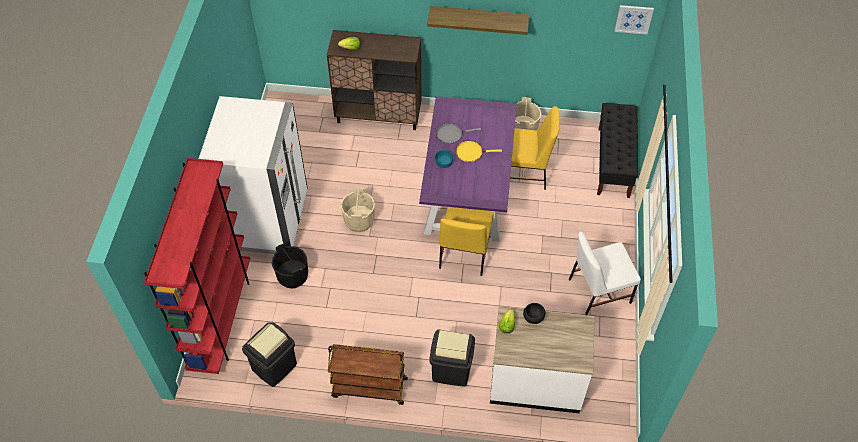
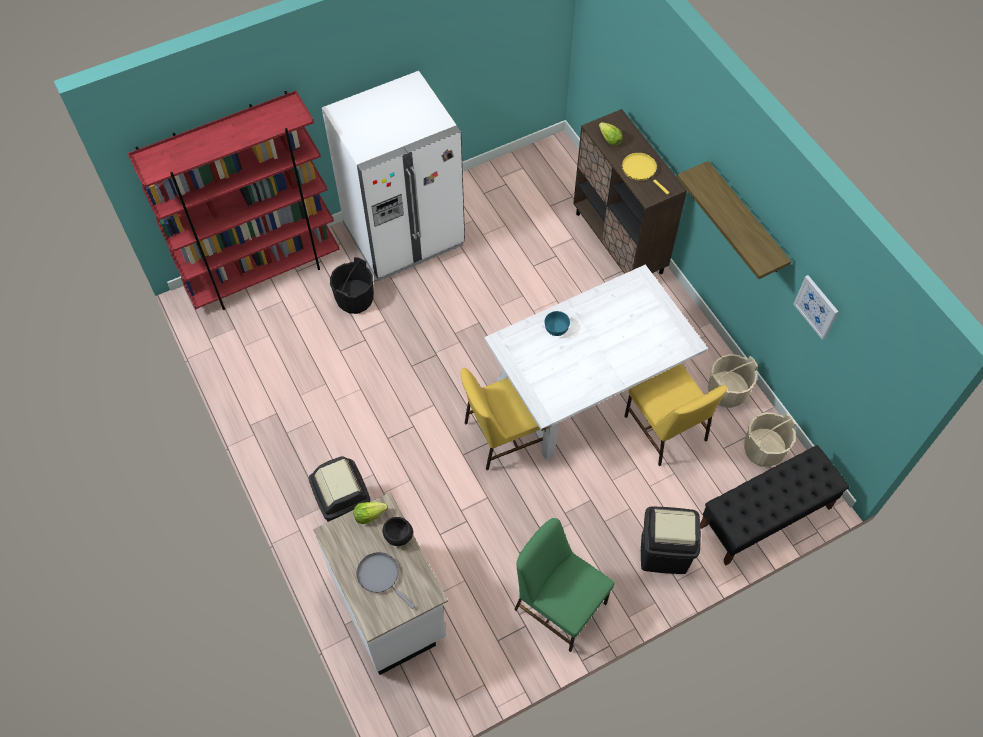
camera: 55 degrees right, 5 degrees up
black trash can [242,322,297,387] -> black trash can moved to [641,507,701,574]
brown cart [328,344,408,405] -> none
beige bucket [341,187,375,232] -> beige bucket moved to [744,412,796,467]
purple dining table [419,96,517,242] -> white dining table [484,264,708,461]
grey frying pan [436,123,481,144] -> grey frying pan moved to [357,552,415,609]
yellow frying pan [456,141,502,162] -> yellow frying pan moved to [622,152,669,194]
white chair [569,232,641,315] -> green chair [514,518,614,652]
picture [615,5,654,34] -> picture moved to [794,275,839,340]

